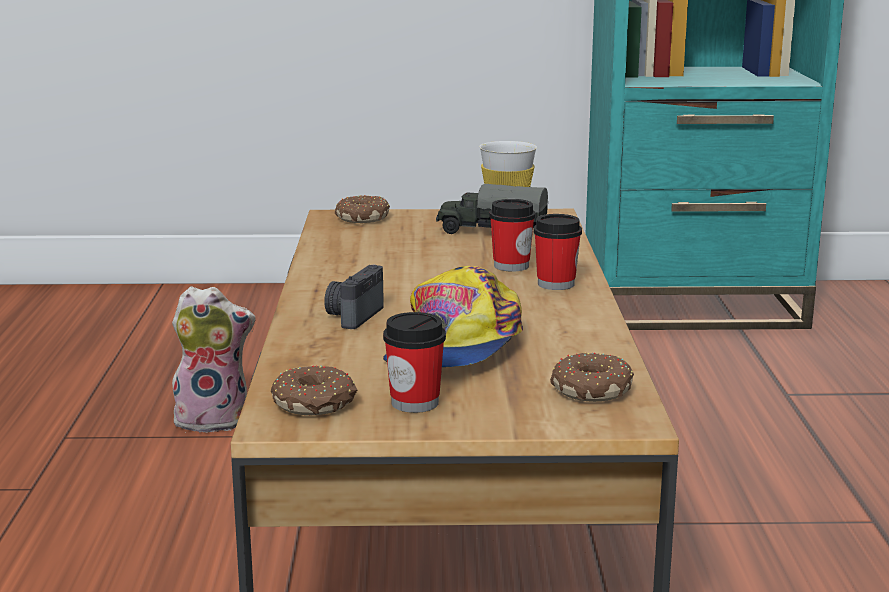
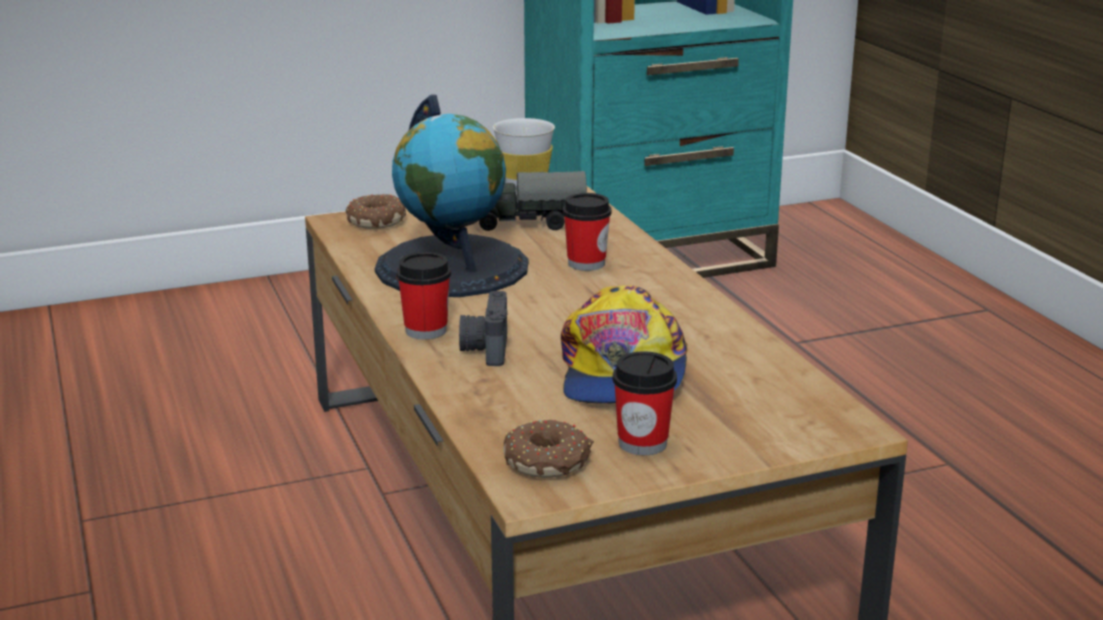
camera: 20 degrees left, 5 degrees up
plush toy [171,286,255,433] -> none
cup [533,214,582,290] -> cup moved to [396,252,451,339]
donut [550,352,634,402] -> none
none -> globe [375,94,528,297]

